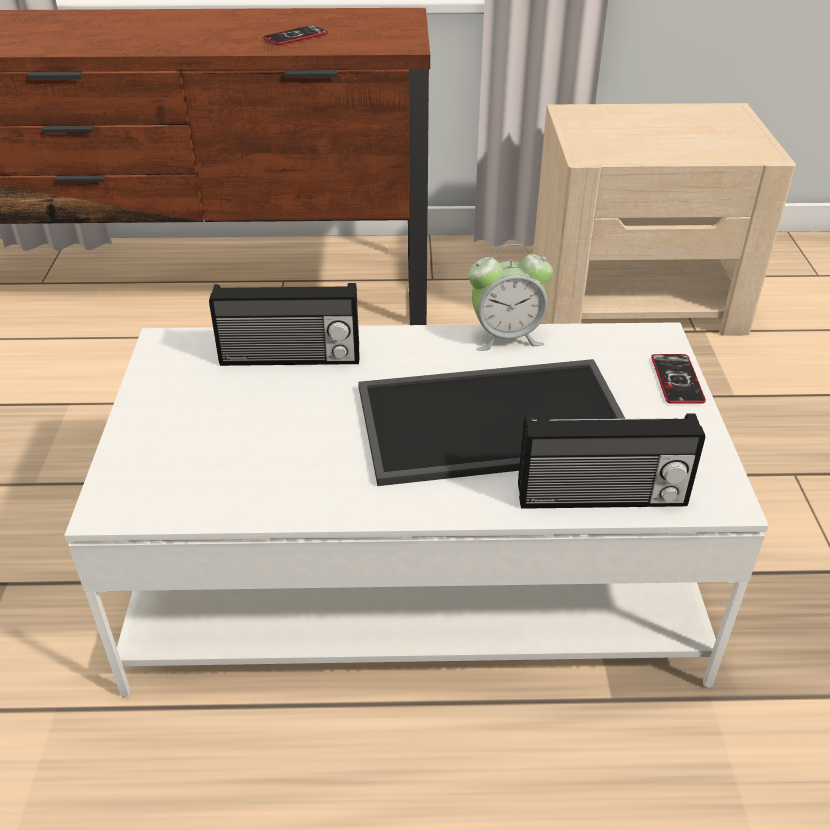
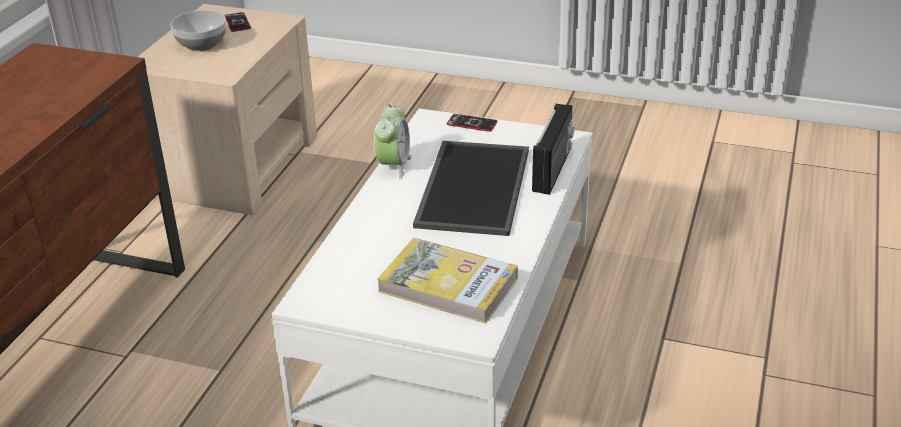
camera: 70 degrees left, 5 degrees down
radio [209,283,360,366] -> none
phone [263,25,328,45] -> phone moved to [225,12,251,32]
none -> bowl [170,10,226,51]
none -> book [377,238,518,324]

